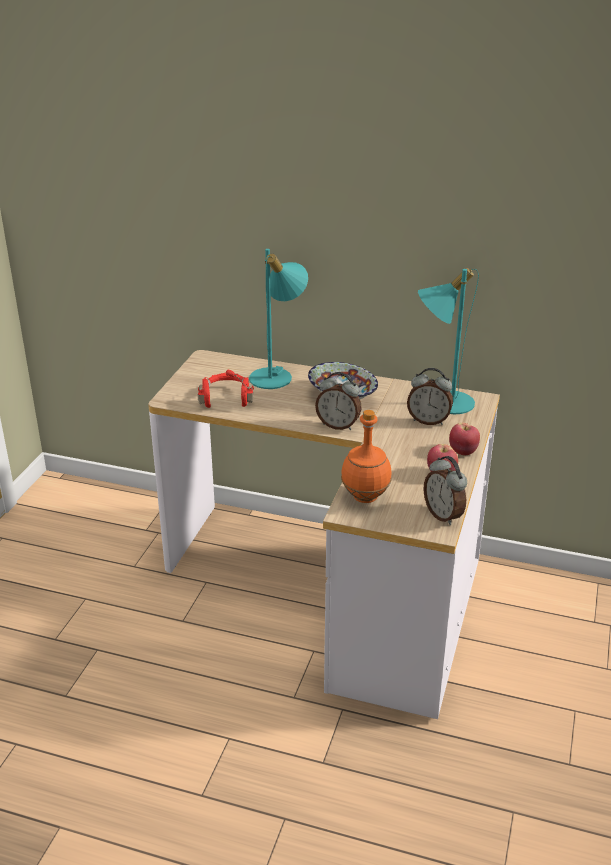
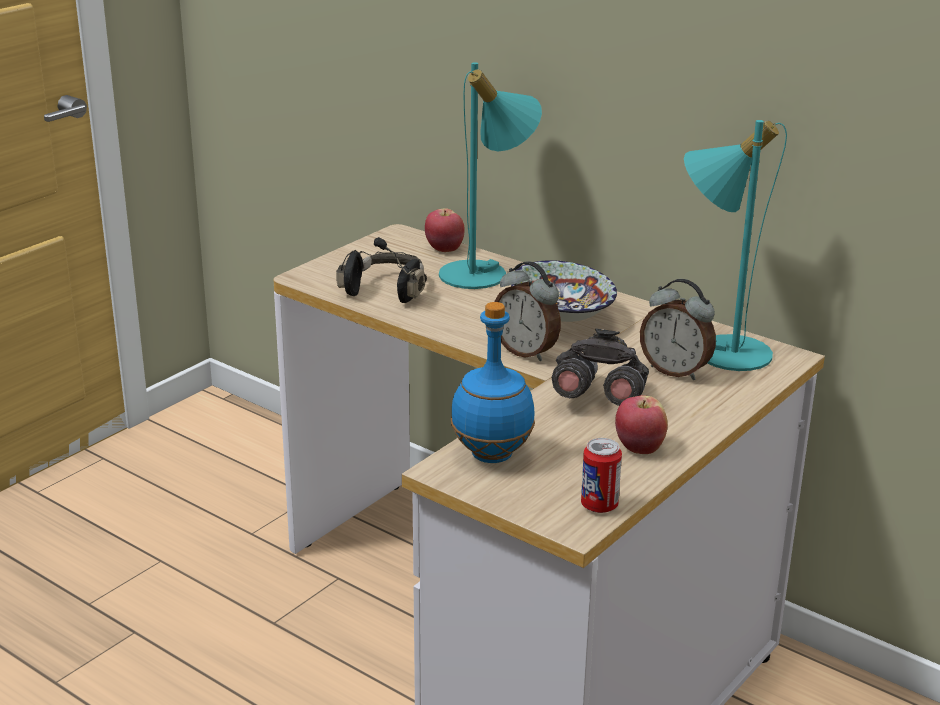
camera: 20 degrees right, 5 degrees down
red headphones [198,369,254,408] -> black headphones [336,237,427,303]
orange bottle [341,410,392,503] -> blue bottle [451,302,535,463]
alarm clock [423,456,467,525] -> can [581,438,622,513]
apple [449,422,480,455] -> apple moved to [425,208,465,252]
none -> grey binoculars [552,329,649,406]

